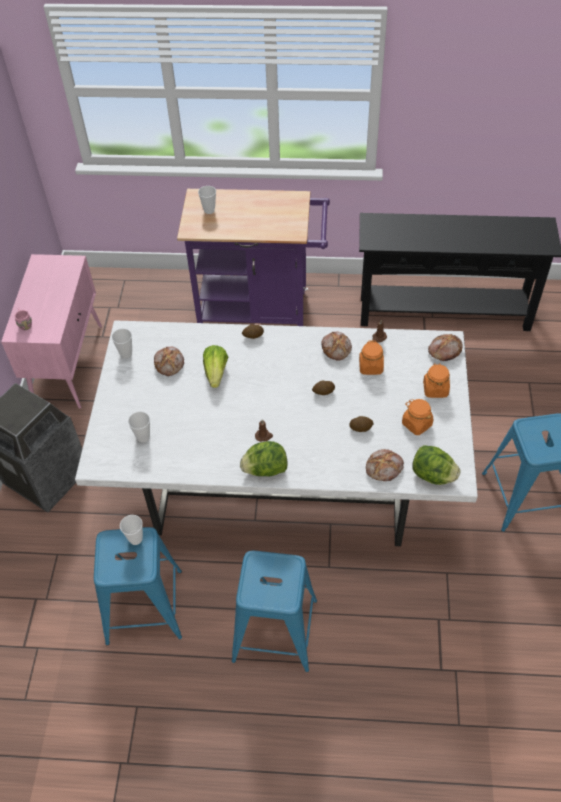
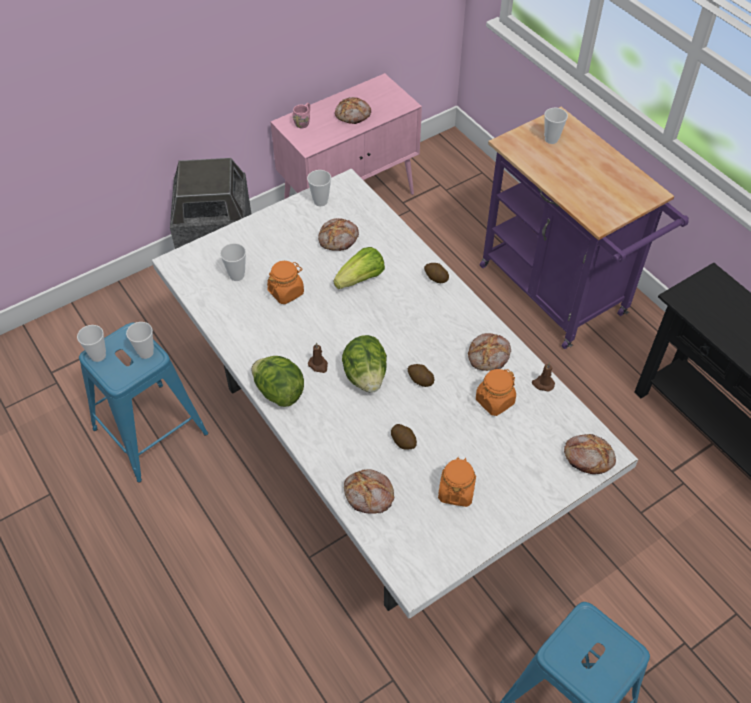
camera: 50 degrees right, 0 degrees up
blue stool [232,551,317,672] -> none
lettuce [412,445,461,485] -> lettuce moved to [342,335,387,393]
orange jar [423,363,450,398] -> orange jar moved to [267,261,304,304]
none -> cup [77,325,106,362]
none -> bread [335,97,371,124]

